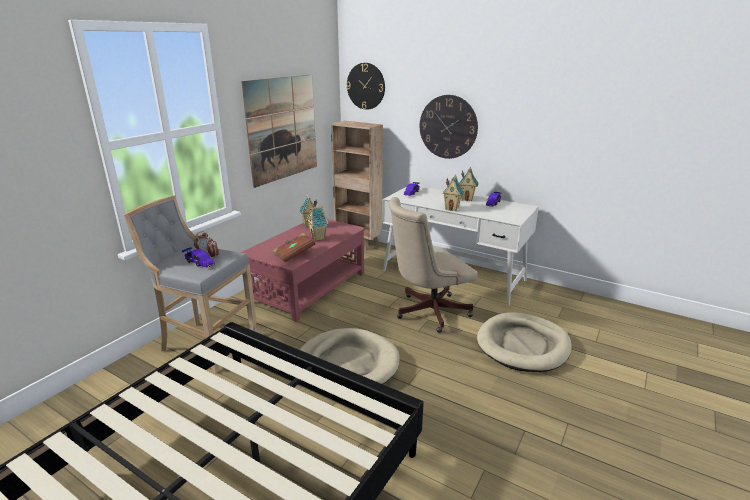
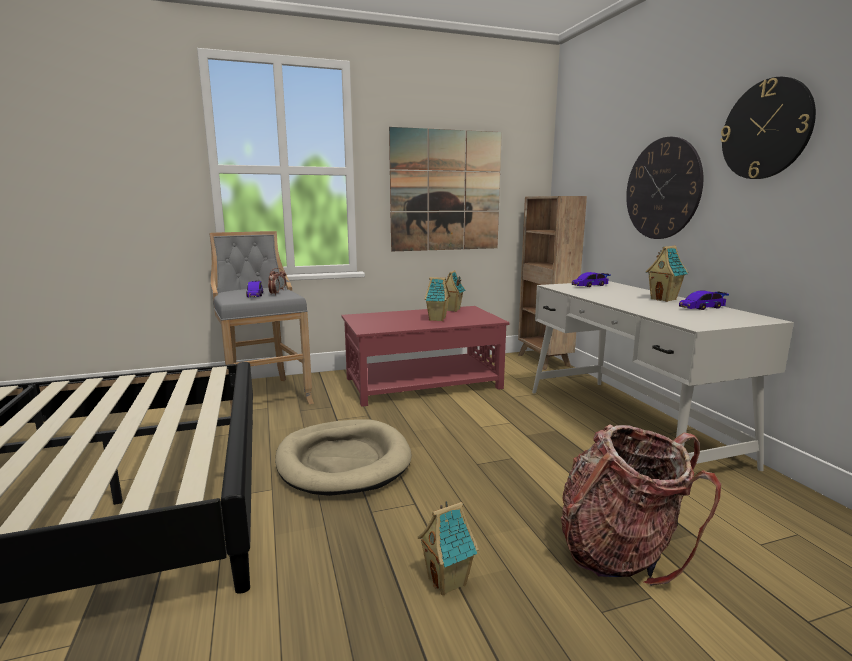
camera: 40 degrees right, 10 degrees down
brown book [273,233,315,262] -> none
wall clock [346,63,385,110] -> wall clock moved to [720,77,816,179]
beige office chair [389,197,477,333] -> none
toy house [442,175,464,211] -> toy house moved to [418,501,479,595]
beige dog bed [477,312,572,372] -> backpack [561,424,721,586]

